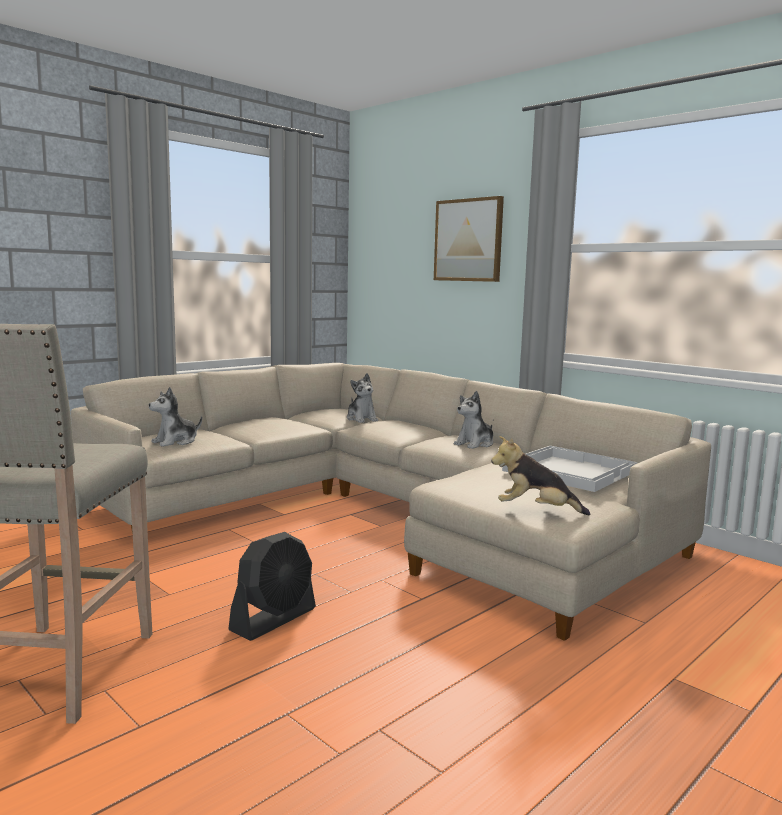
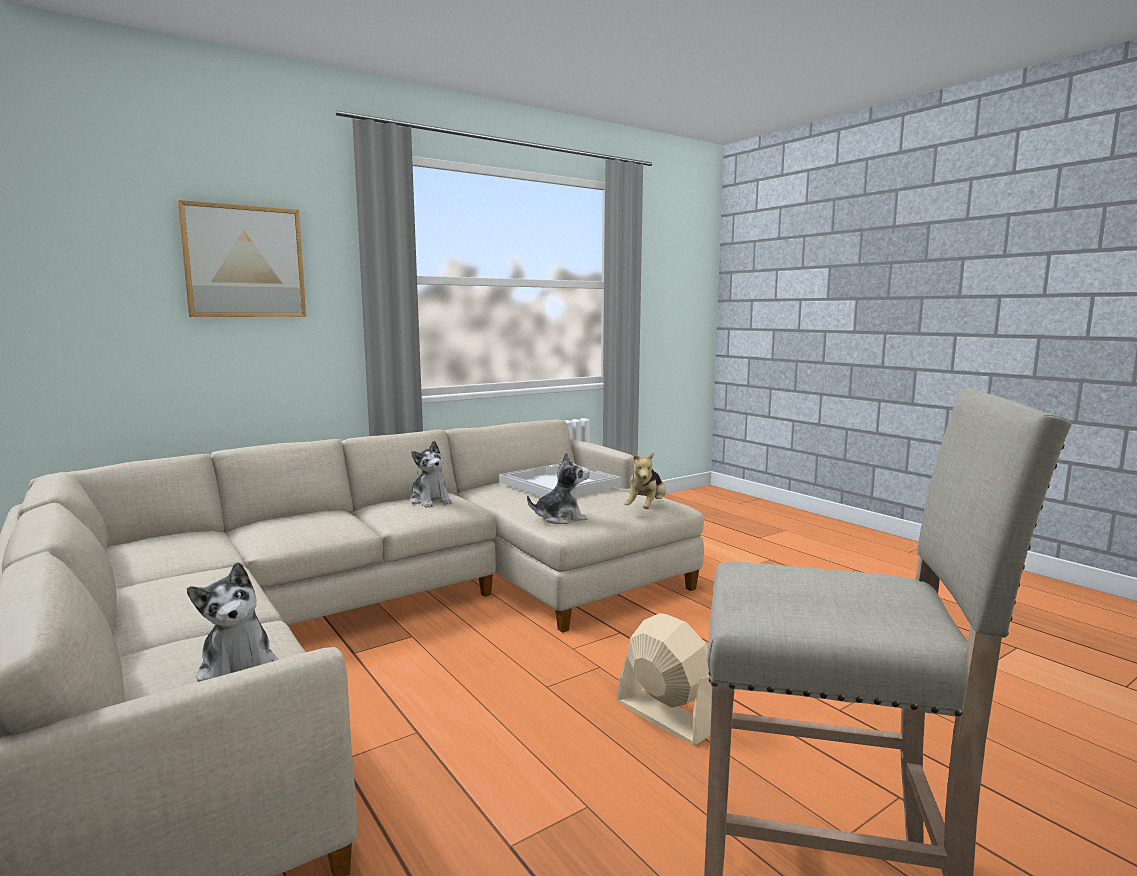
camera: 80 degrees left, 0 degrees up
black fan [228,532,316,641] -> beige fan [617,613,712,745]
plush toy [347,373,378,423] -> plush toy moved to [527,452,590,524]

